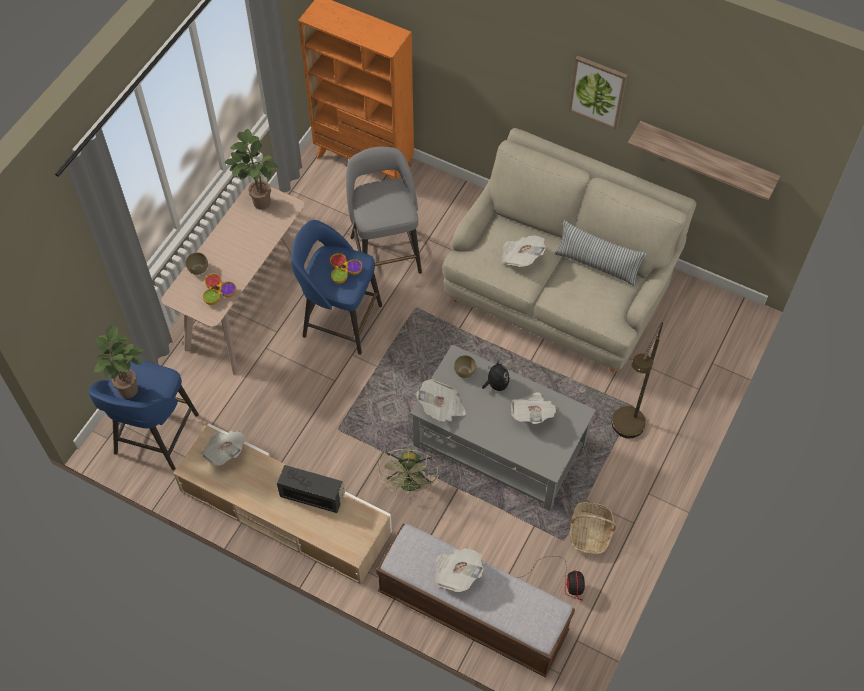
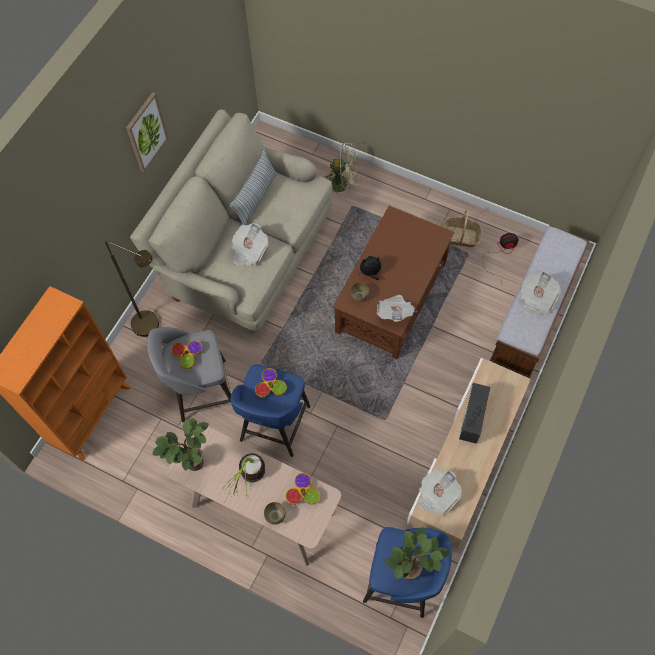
camera: 90 degrees left, 5 degrees up
green fan [378,449,440,495] -> green fan moved to [326,142,358,199]
grey coffee table [410,344,596,511] -> brown coffee table [333,206,455,360]
newspaper [511,392,557,424] -> none
brown floor lamp [612,323,663,438] -> brown floor lamp moved to [105,241,159,337]
shelf [628,121,780,200] -> none
none -> bowl [171,341,202,369]
none -> potted plant [223,454,265,501]

